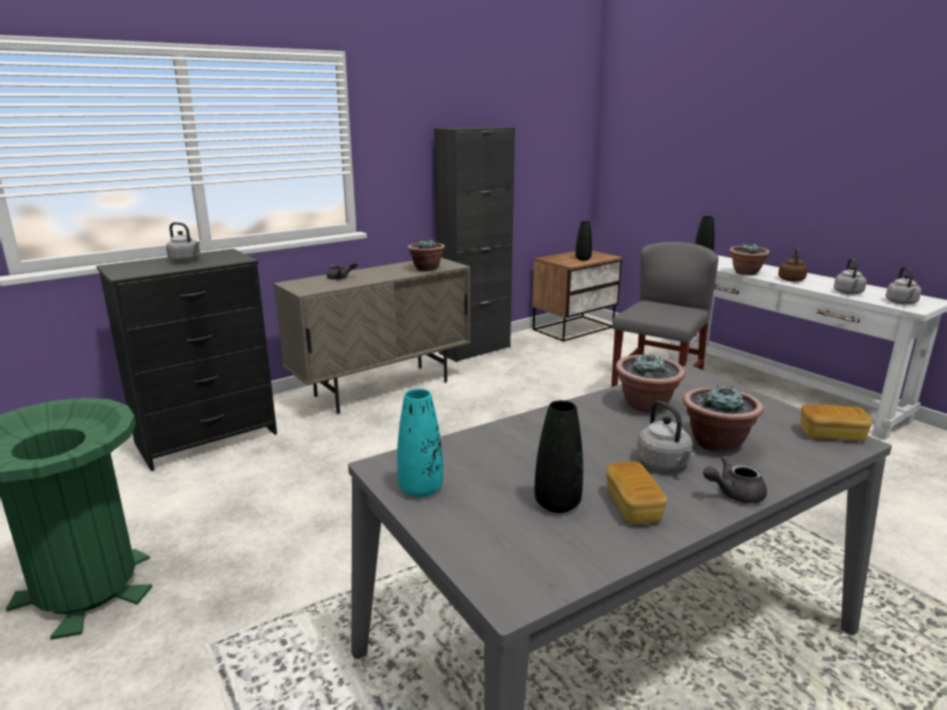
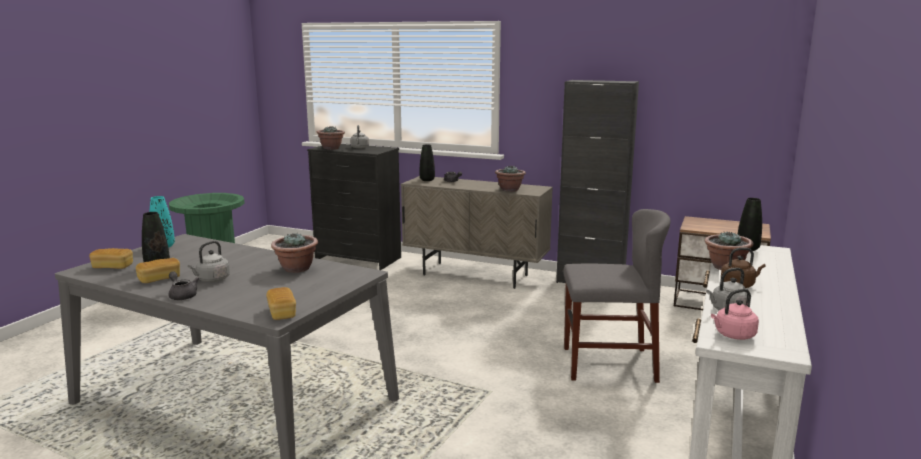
camera: 60 degrees right, 5 degrees down
black vase [575,221,592,260] -> black vase moved to [420,144,435,181]
potted plant [683,384,764,453] -> potted plant moved to [316,126,345,150]
grey kettle [886,266,921,304] -> pink kettle [711,289,759,340]
none -> bread [89,248,133,269]

